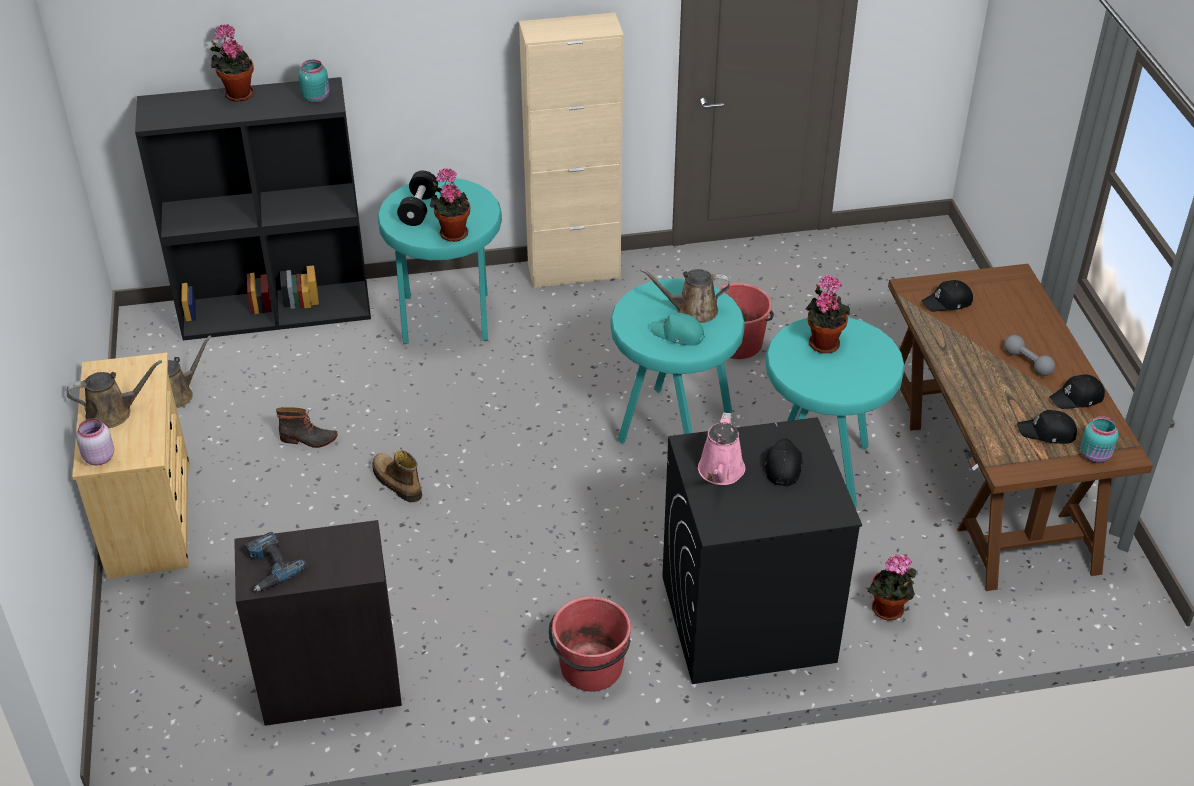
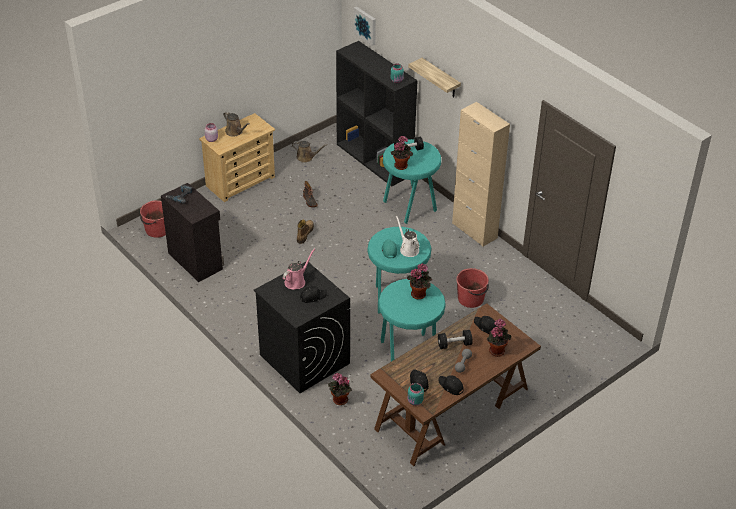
camera: 60 degrees right, 0 degrees up
potted plant [210,24,254,102] -> potted plant moved to [487,319,511,357]
red bucket [549,596,631,691] -> red bucket moved to [140,200,166,238]
brown watering can [640,268,730,323] -> white watering can [396,215,419,257]
pink watering can [698,412,745,485] -> pink watering can turned 150 degrees clockwise [283,248,315,290]
none -> picture [354,7,376,46]
none -> shelf [408,58,461,97]
none -> black dumbbell [438,330,473,349]

